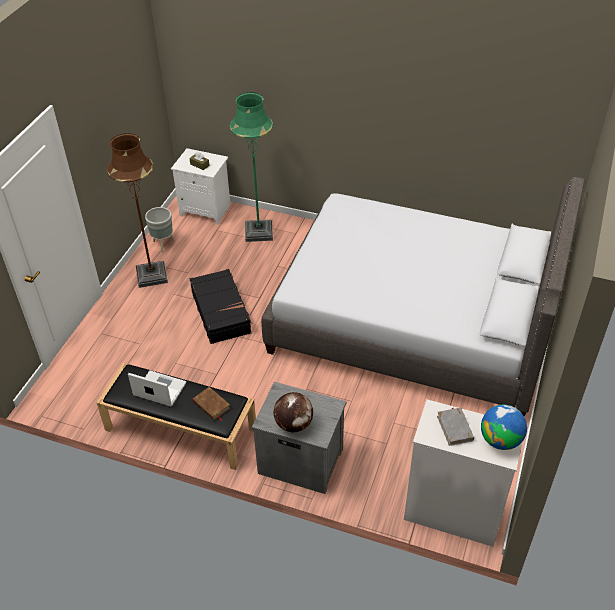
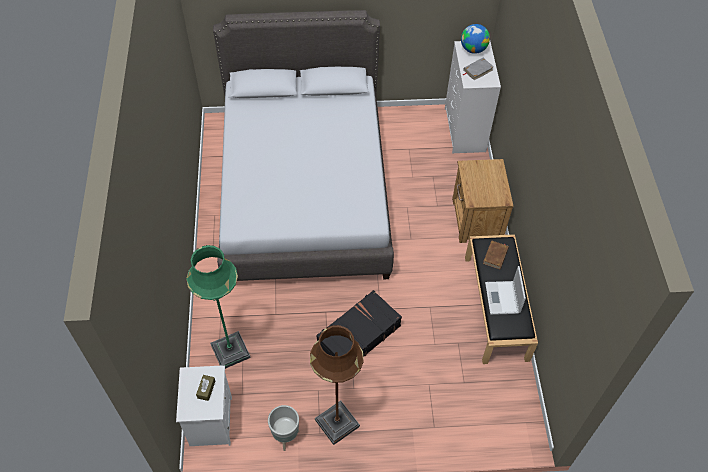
camera: 115 degrees left, 10 degrees up
grey nightstand [252,382,347,494] -> brown nightstand [452,159,514,243]
globe [274,392,313,432] -> none

